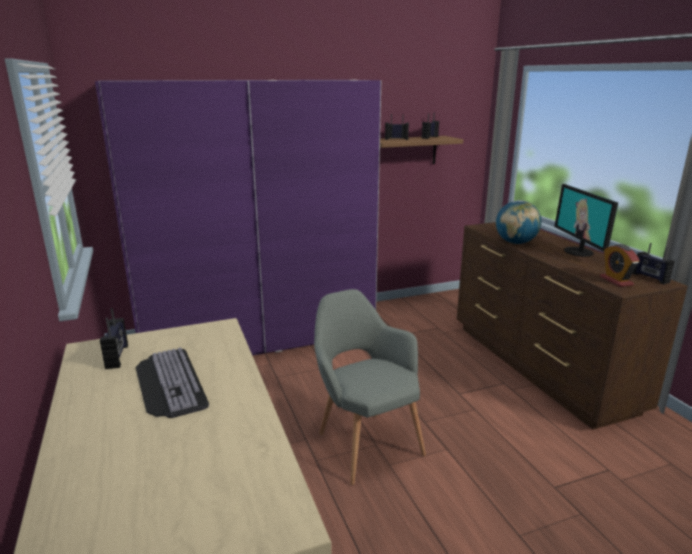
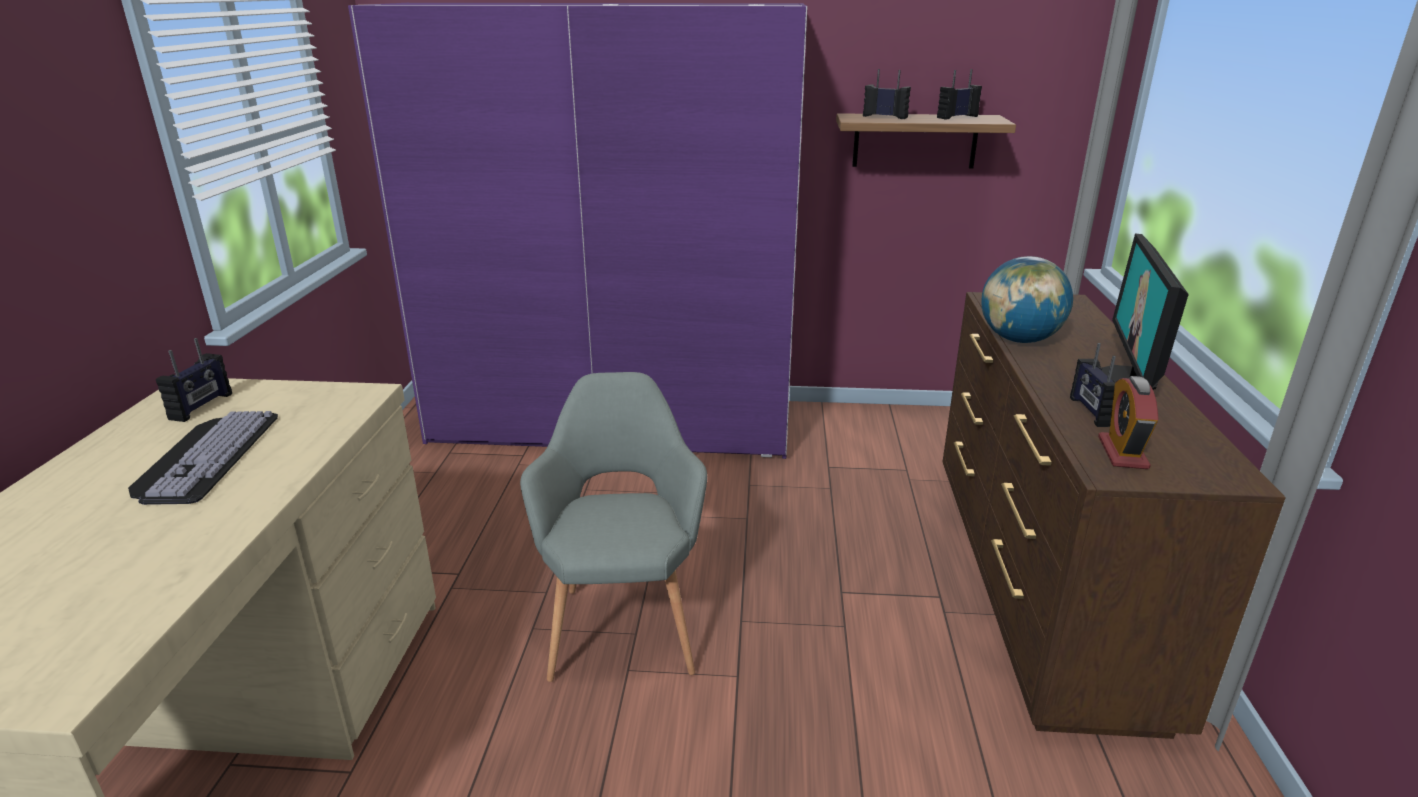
camera: 25 degrees right, 5 degrees up
radio [633,243,675,284] -> radio moved to [1070,343,1117,427]

